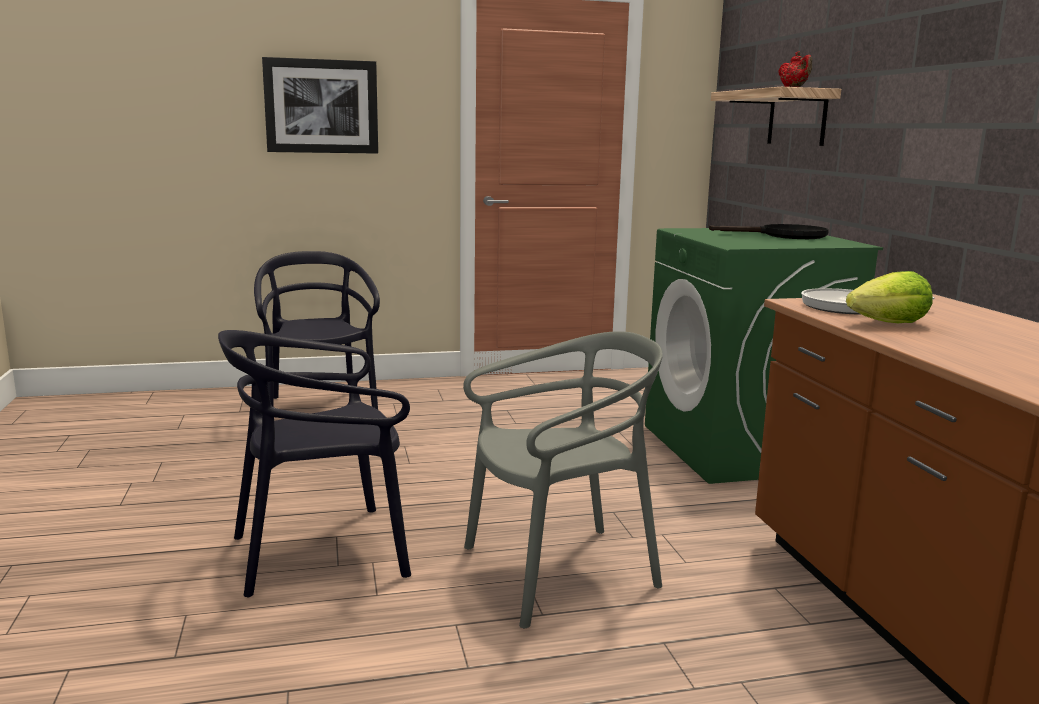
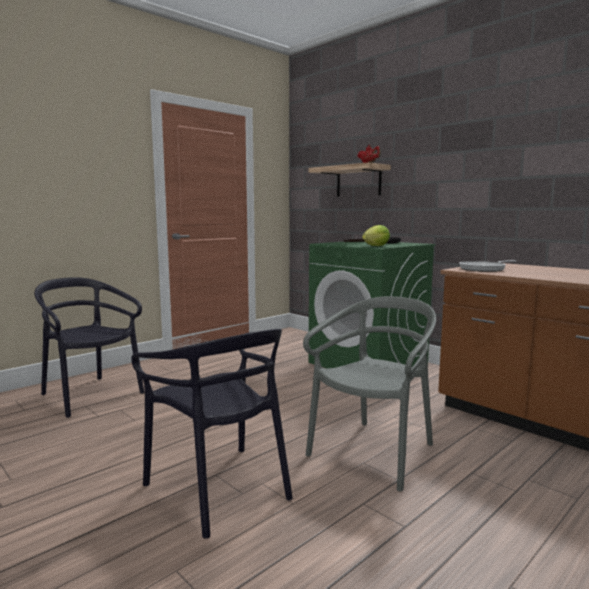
camera: 30 degrees left, 5 degrees down
black chair [218,330,411,597] -> black chair turned 75 degrees counterclockwise [131,329,293,539]
picture [262,57,378,154] -> none
lettuce [846,271,933,323] -> lettuce moved to [362,225,390,246]

